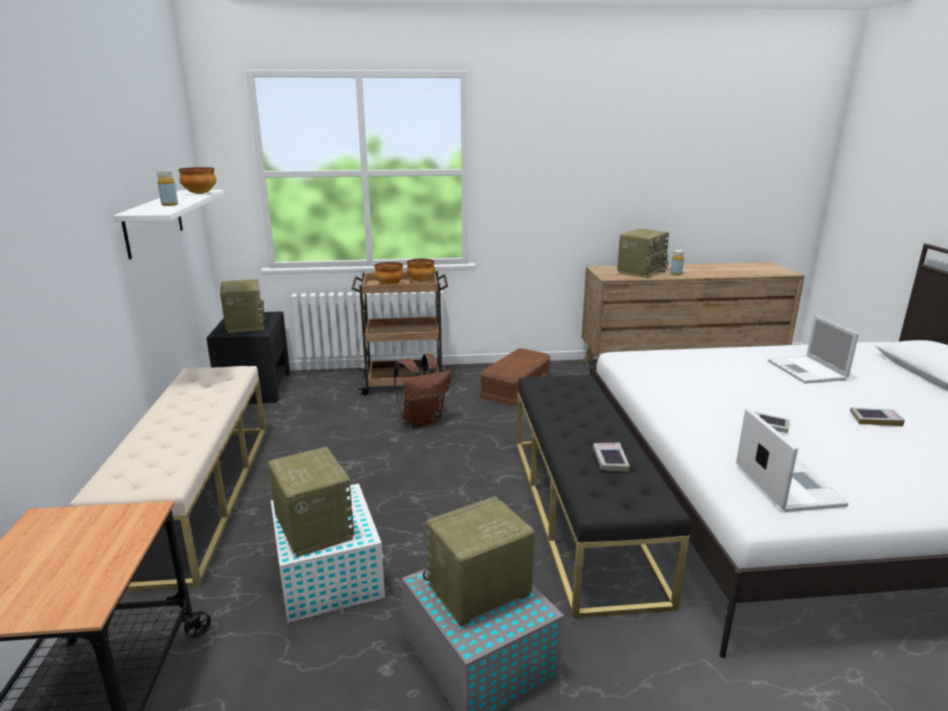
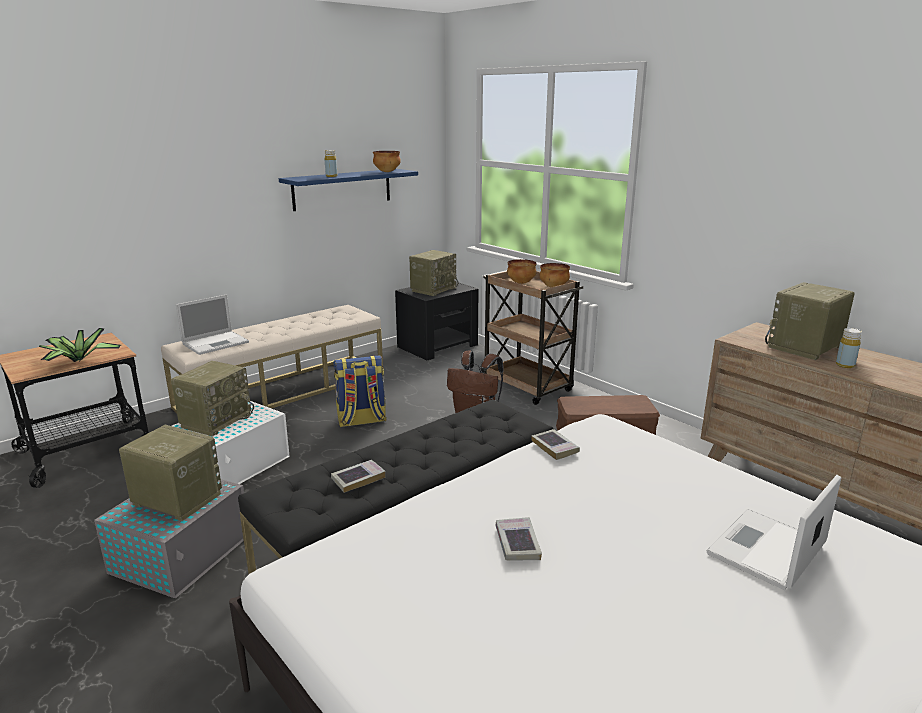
camera: 55 degrees right, 0 degrees up
white shelf [113,190,225,259] -> blue shelf [279,169,418,211]
radio [617,229,669,278] -> radio turned 135 degrees clockwise [765,282,855,360]
laptop [736,408,849,512] -> laptop moved to [176,295,249,355]
book [850,407,905,426] -> book moved to [531,429,580,460]
none -> potted plant [39,328,121,362]
none -> backpack [333,355,387,427]

